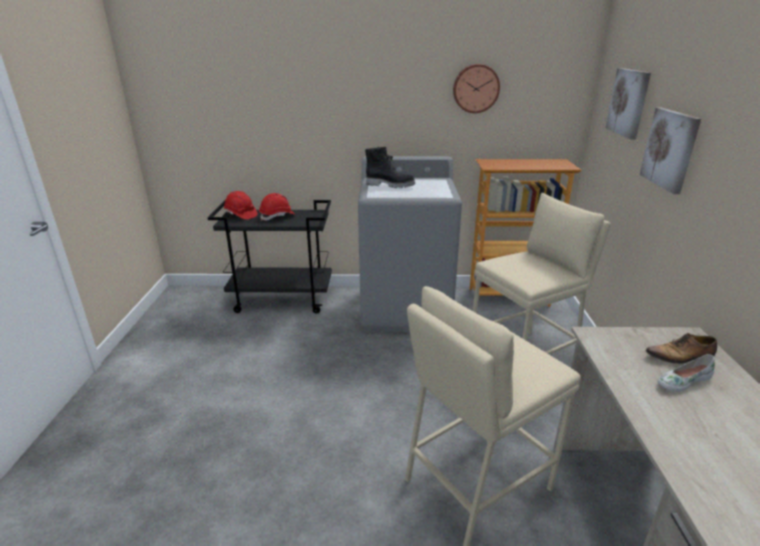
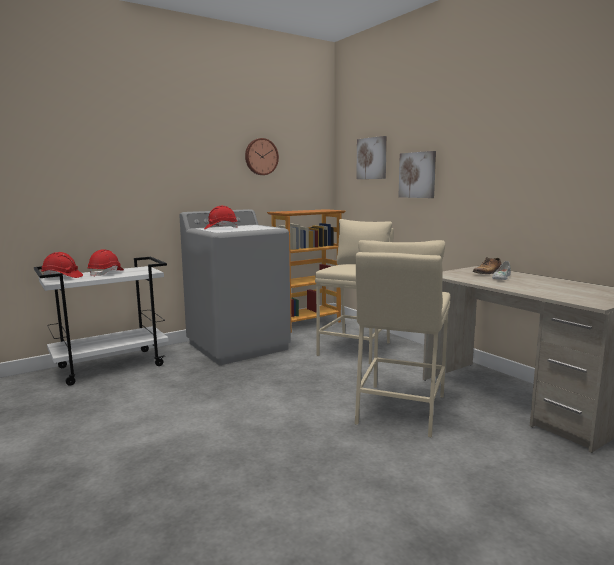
camera: 35 degrees left, 15 degrees down
black cart [208,200,332,314] -> white cart [34,257,169,386]
black boot [365,147,415,188] -> red hard hat [204,206,238,229]

